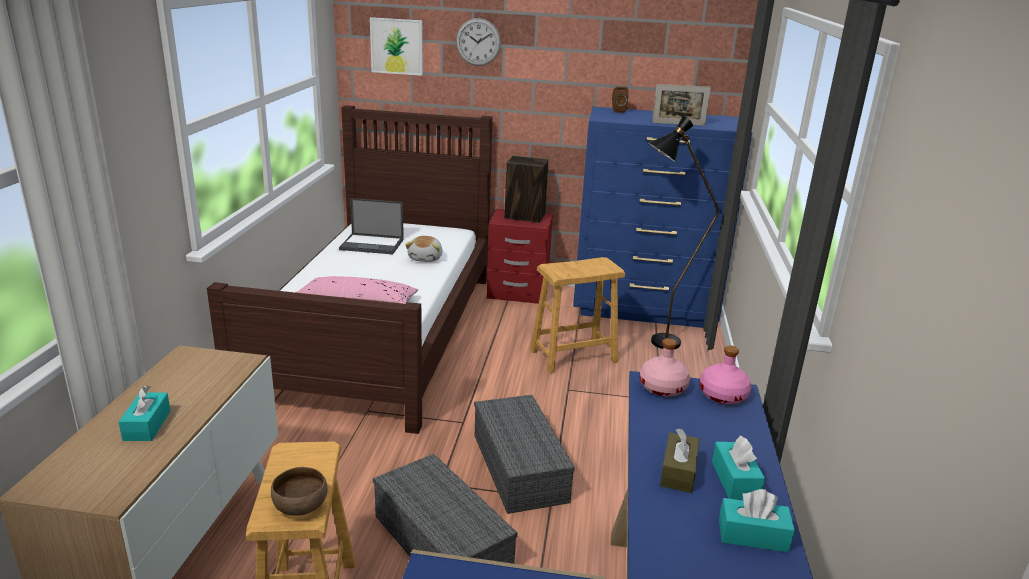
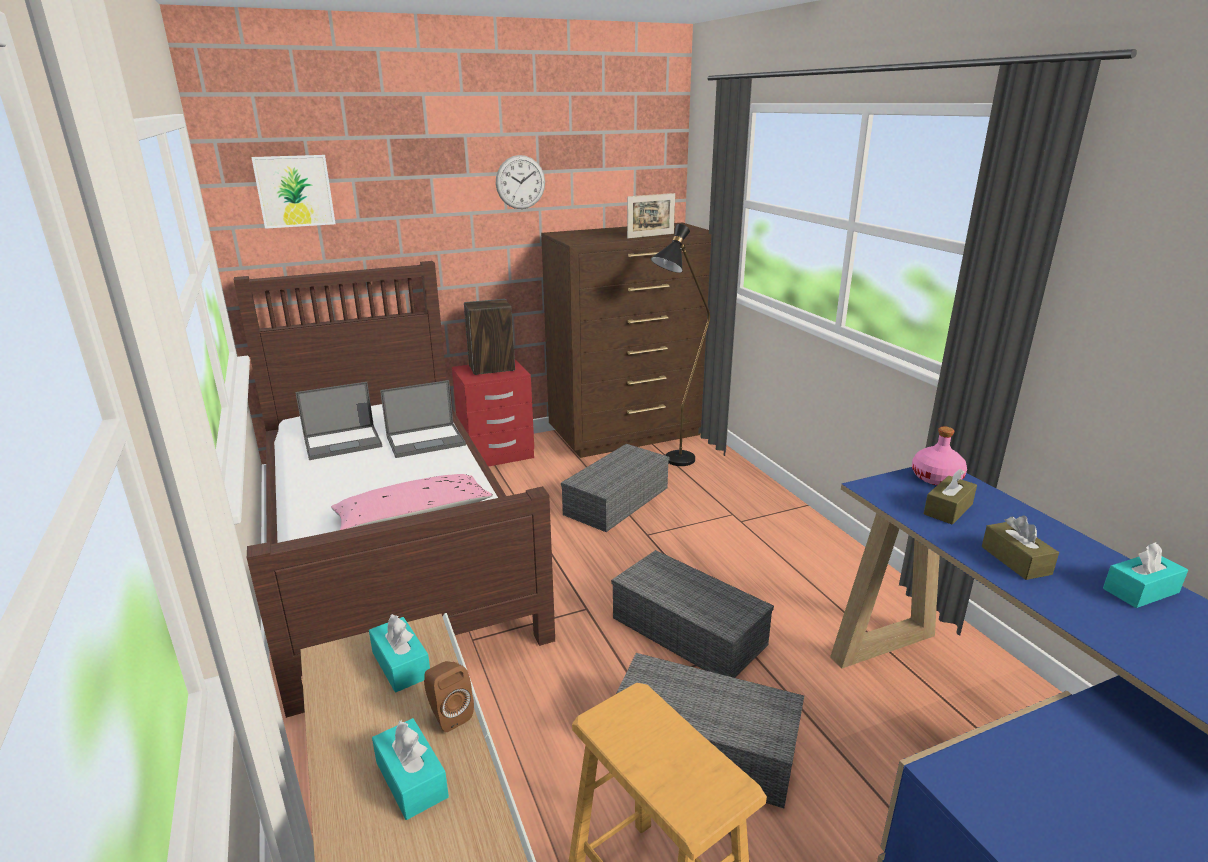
camera: 30 degrees left, 0 degrees up
brown bowl [271,467,328,516] -> none
plush toy [405,236,443,262] -> laptop [380,380,466,458]
wall clock [456,18,501,66] -> wall clock moved to [496,155,545,209]
brown stool [530,257,625,374] -> grey storage box [561,444,670,532]
blue dresser [573,107,752,328] -> brown dresser [541,223,711,458]
brown speaker [612,86,629,113] -> brown speaker moved to [424,661,474,732]
pink bottle [640,338,690,397] -> none
turquoise tissue box [712,435,765,499] -> turquoise tissue box moved to [369,614,430,692]
none -> brown tissue box [924,469,977,524]

